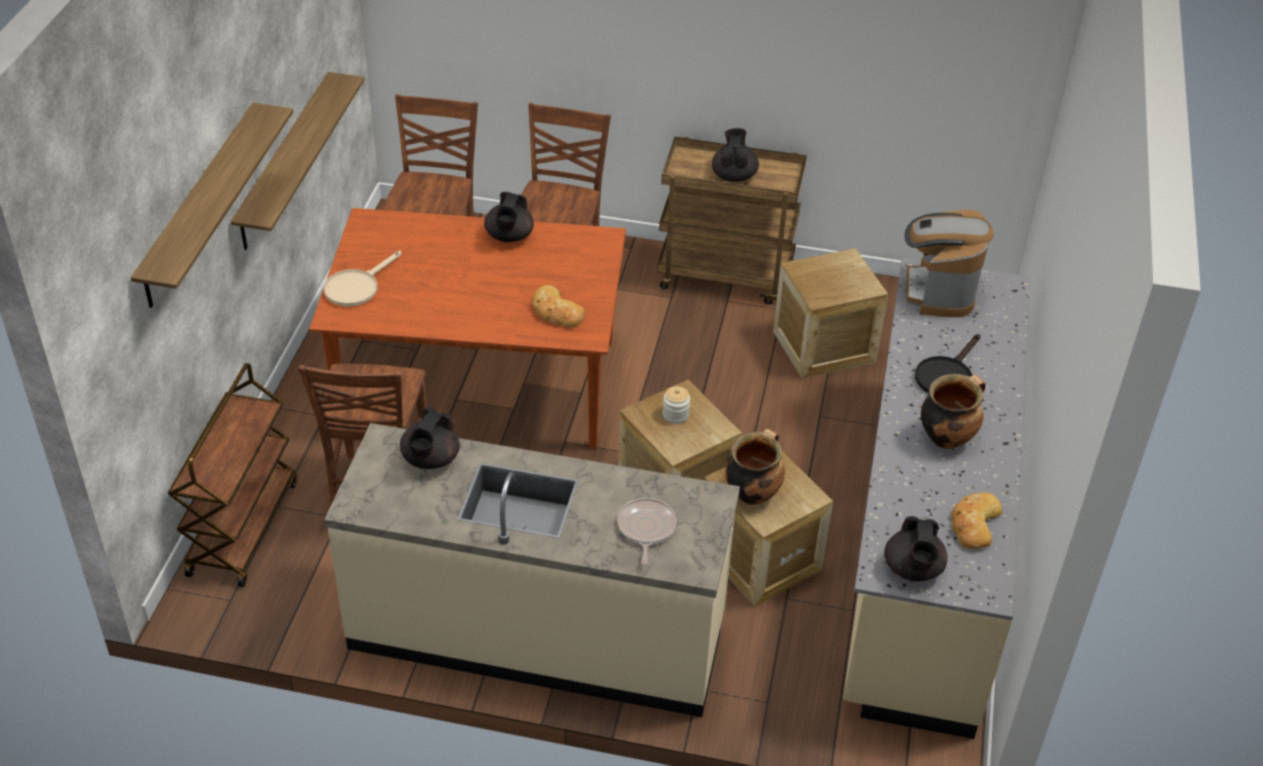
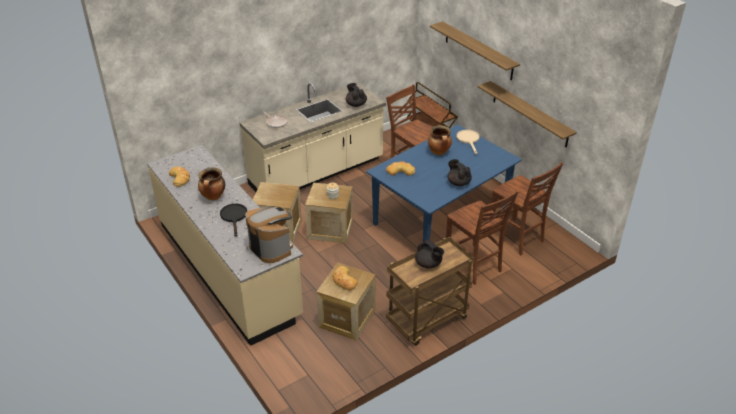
camera: 135 degrees right, 5 degrees down
brown dining table [309,208,626,449] -> blue dining table [366,124,522,242]
cooking pot [725,429,785,505] -> cooking pot moved to [428,125,452,155]
black teapot [884,516,947,582] -> none
none -> bread [333,266,358,291]

